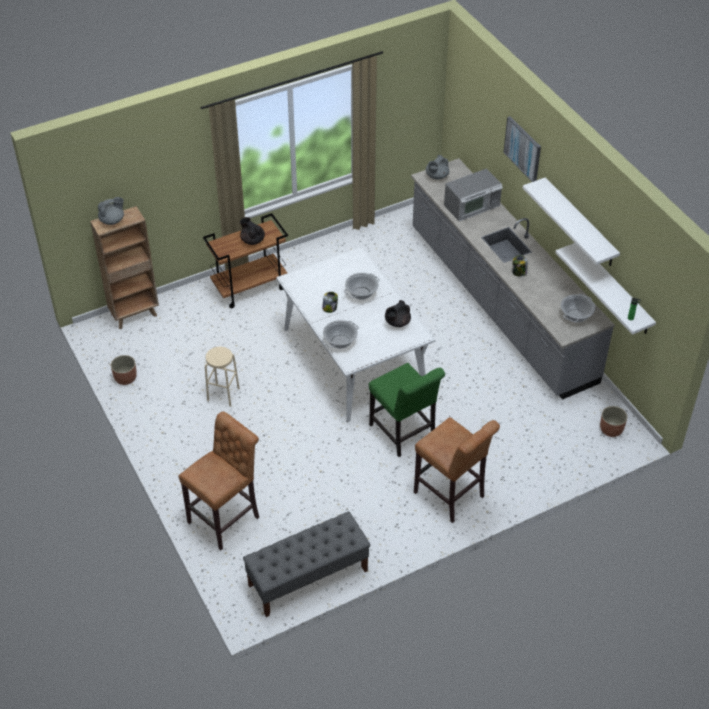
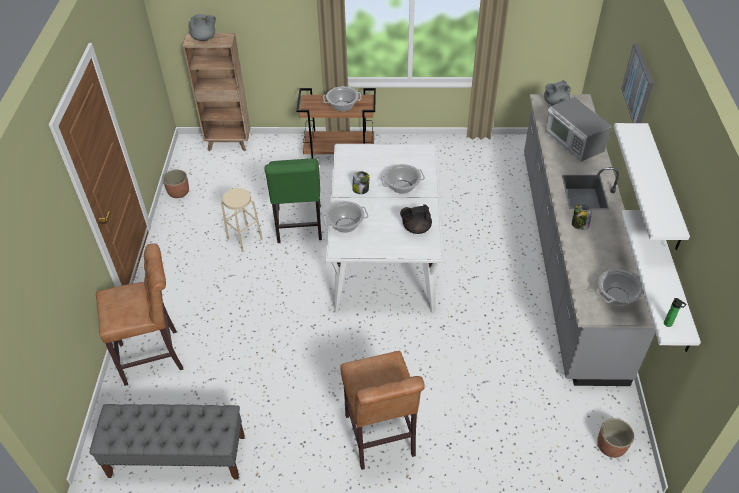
camera: 30 degrees right, 0 degrees up
black teapot [240,217,265,245] -> cooking pot [323,86,362,112]
green chair [369,363,445,457] -> green chair moved to [265,158,322,243]
microwave [444,168,503,221] -> microwave turned 60 degrees clockwise [545,97,612,162]

